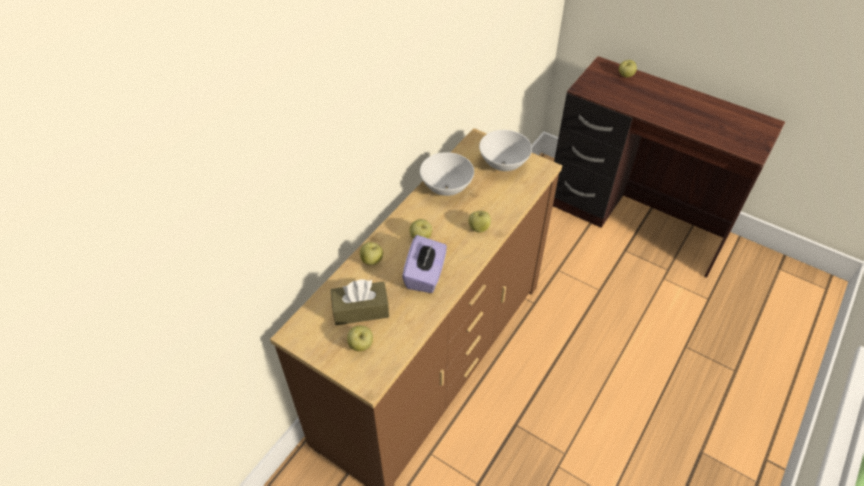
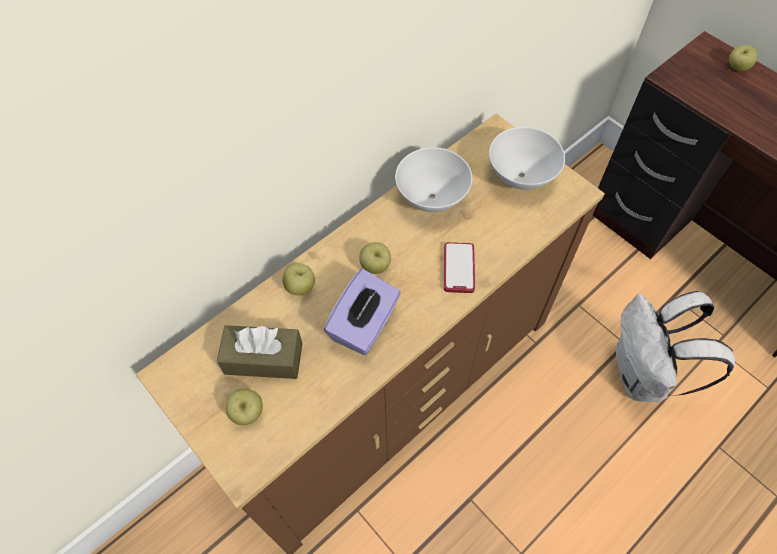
camera: 15 degrees right, 10 degrees up
apple [468,211,491,232] -> phone [444,242,475,293]
none -> white backpack [616,291,735,402]

